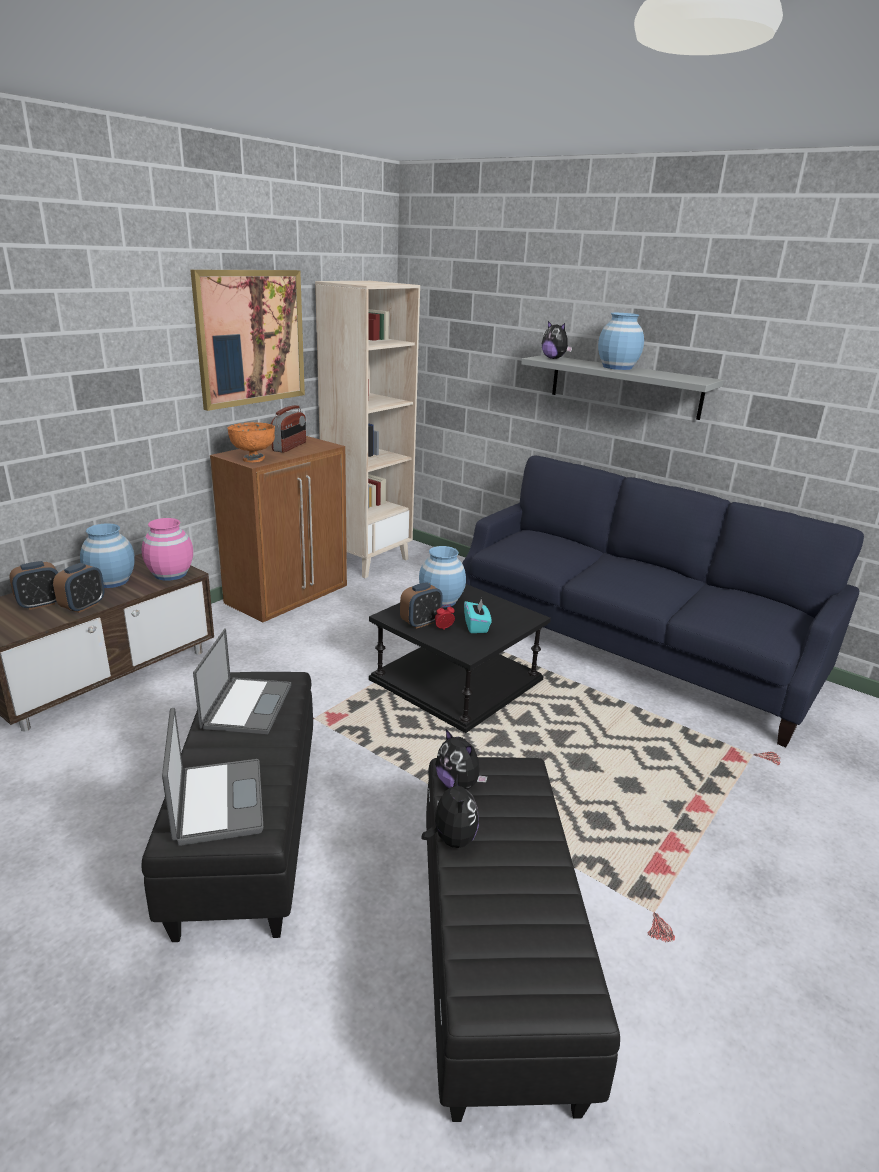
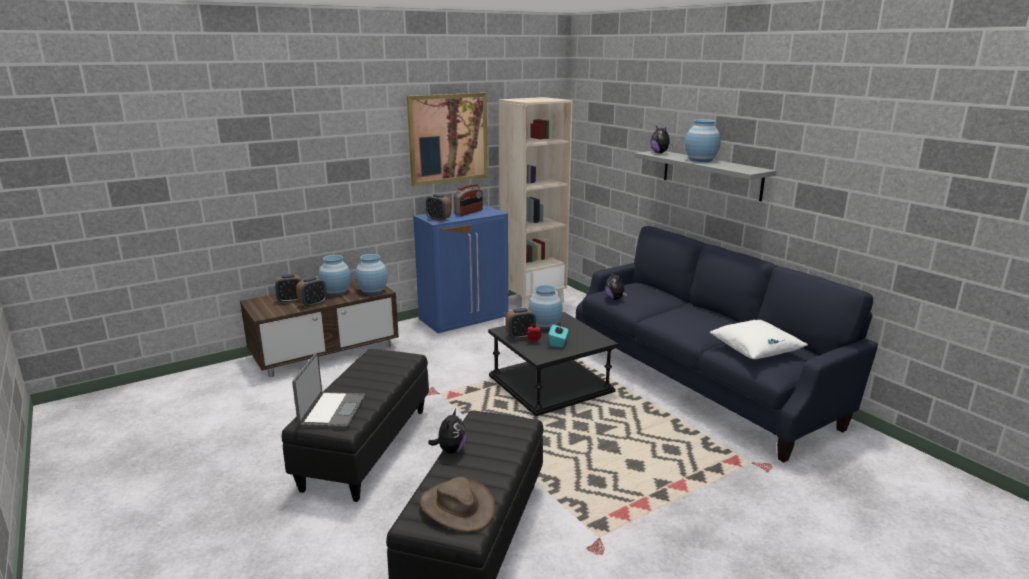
camera: 20 degrees right, 5 degrees down
pink vase [142,518,193,581] -> blue vase [356,254,388,295]
laptop [193,628,291,734] -> none
brown cabinet [210,436,347,623] -> blue cabinet [413,205,508,333]
orange bowl [227,422,275,462] -> alarm clock [426,194,451,221]
plush toy [435,729,488,790] -> plush toy moved to [605,272,627,300]
none -> brown hat [420,477,495,532]
none -> white pillow [710,320,808,359]

